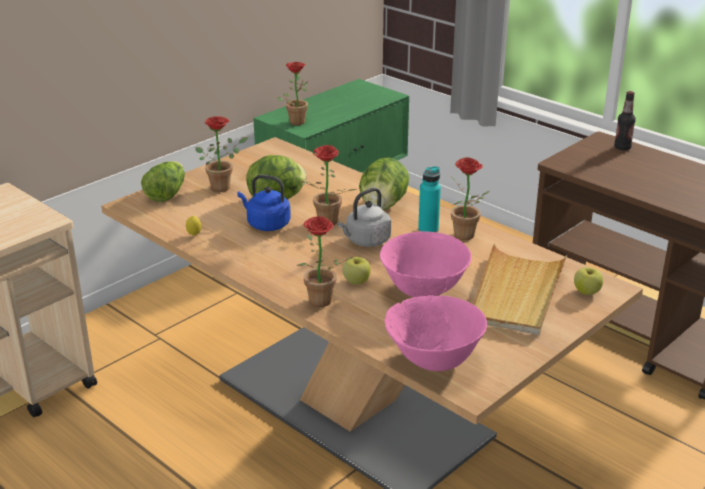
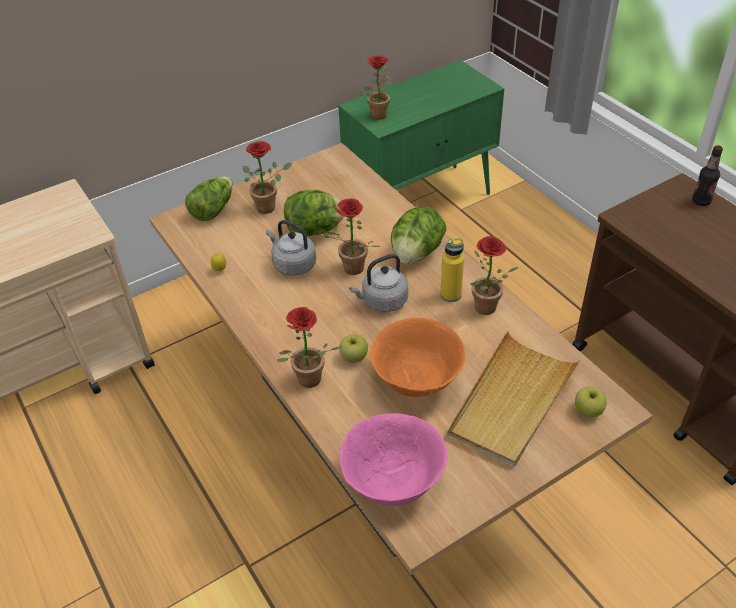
camera: 15 degrees right, 15 degrees up
blue kettle [237,175,291,231] -> grey kettle [266,220,316,276]
pink bowl [380,231,471,297] -> orange bowl [370,318,465,397]
turquoise bottle [418,166,441,232] -> yellow bottle [440,238,464,302]

